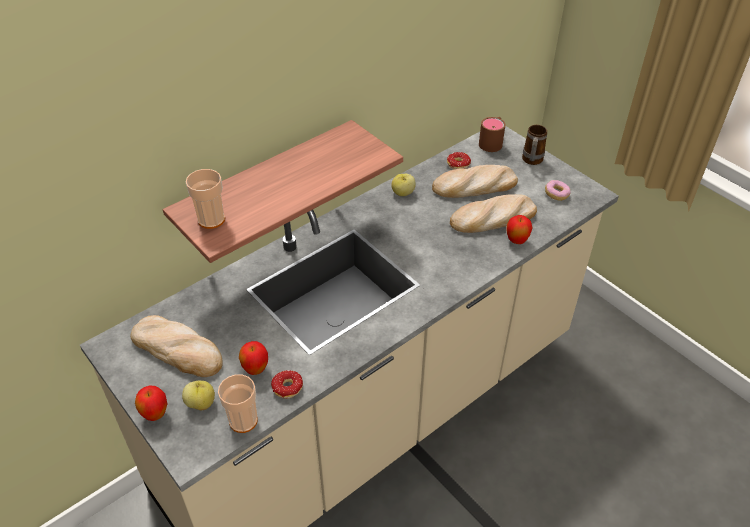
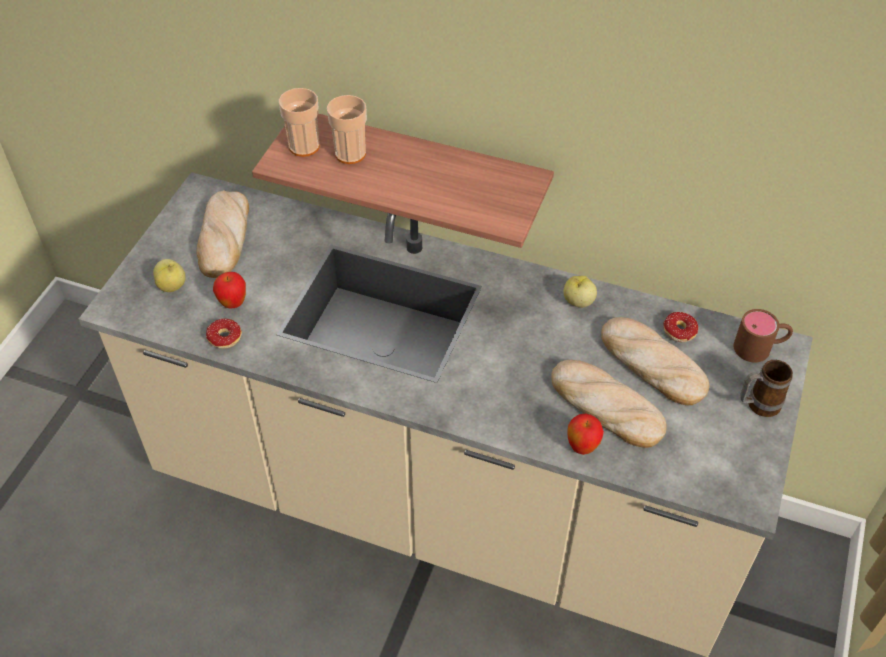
camera: 60 degrees right, 5 degrees up
apple [135,385,168,421] -> none
cup [218,374,258,433] -> cup moved to [327,95,367,164]
donut [545,180,571,201] -> none

